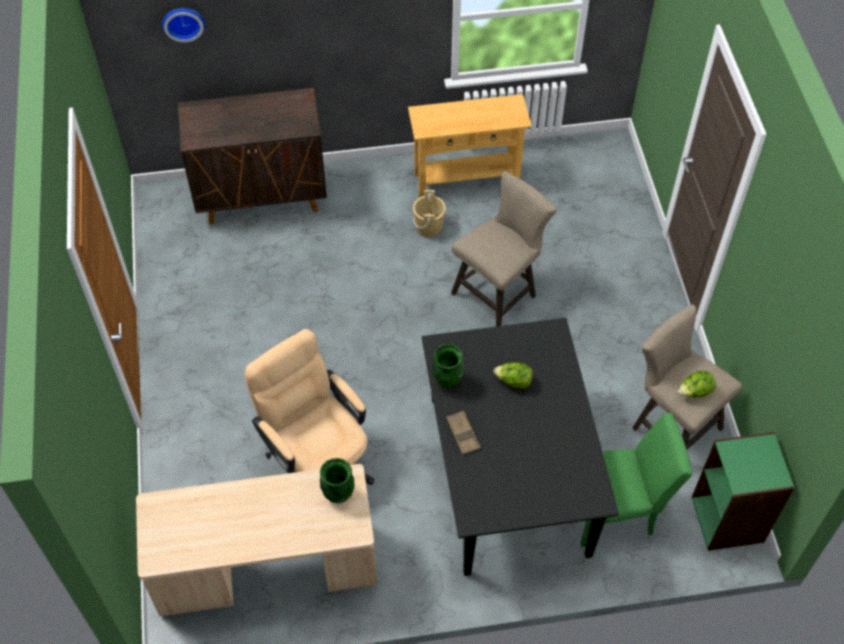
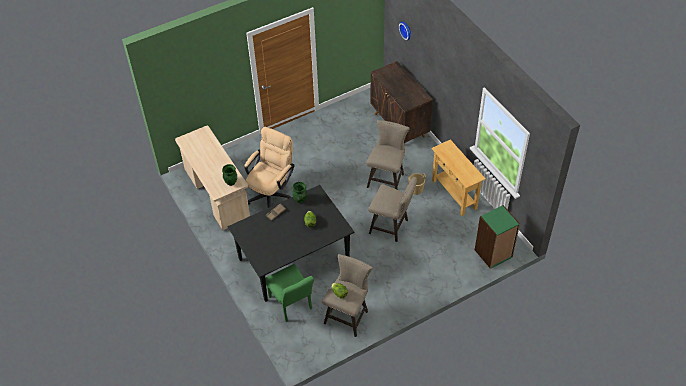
camera: 70 degrees right, 5 degrees down
green bookcase [692,432,795,551] -> green bookcase moved to [475,205,520,269]
none -> beige stool [366,120,410,190]

